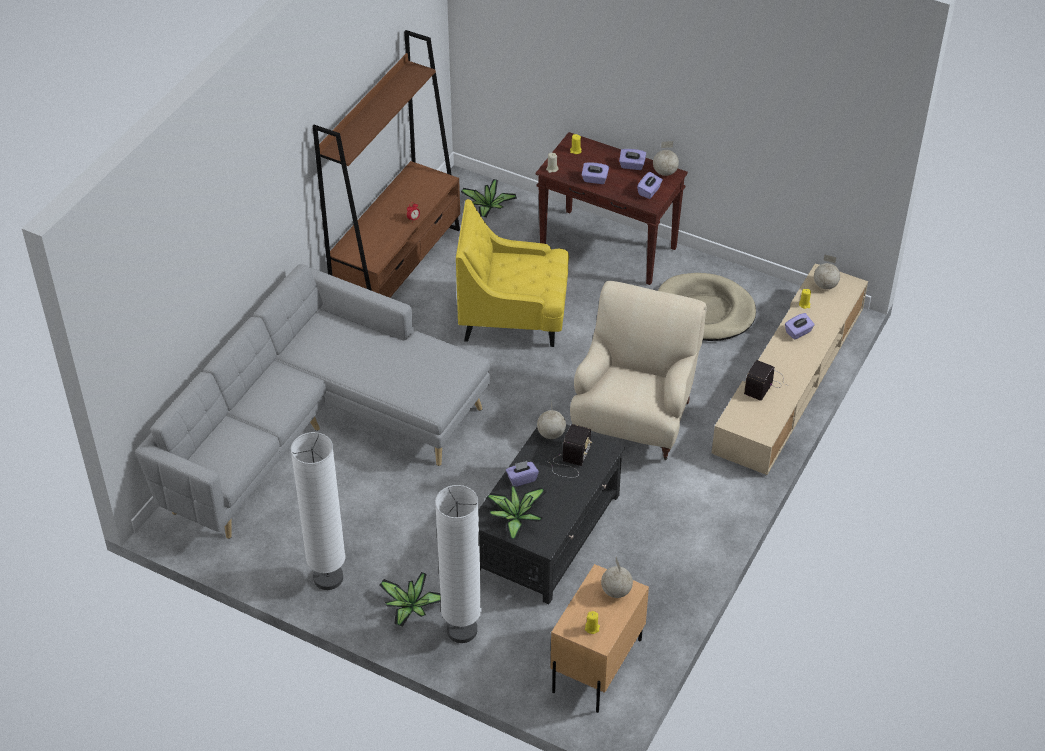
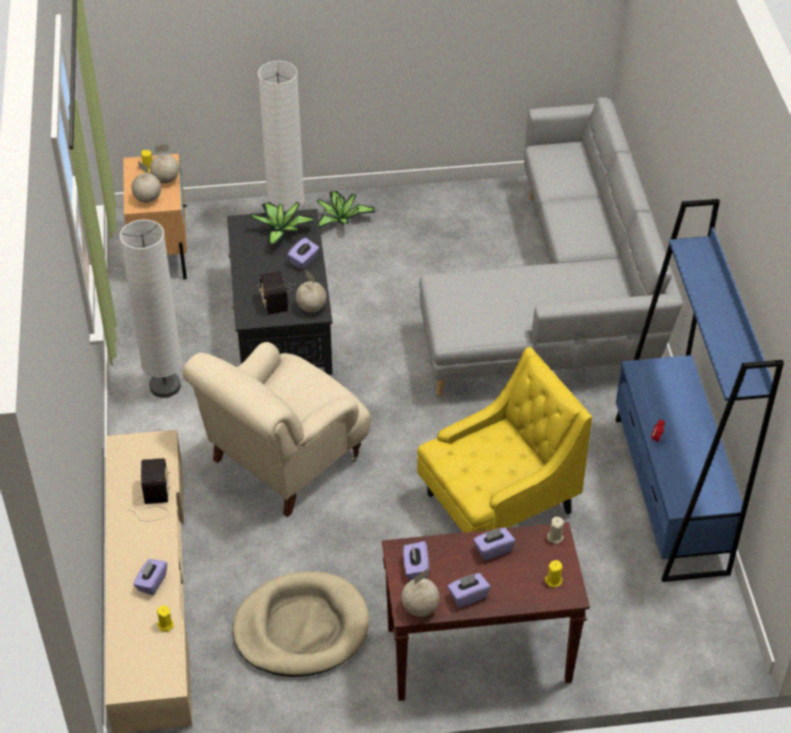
camera: 145 degrees right, 0 degrees up
white floor lamp [291,432,346,590] -> white floor lamp moved to [120,220,182,398]
brown bookcase [313,30,460,298] -> blue bookcase [616,199,784,582]
potted plant [461,179,517,218] -> none
beige armchair [570,281,707,460] -> beige armchair turned 60 degrees clockwise [183,342,371,517]
globe [814,254,840,289] -> globe moved to [150,144,179,184]

